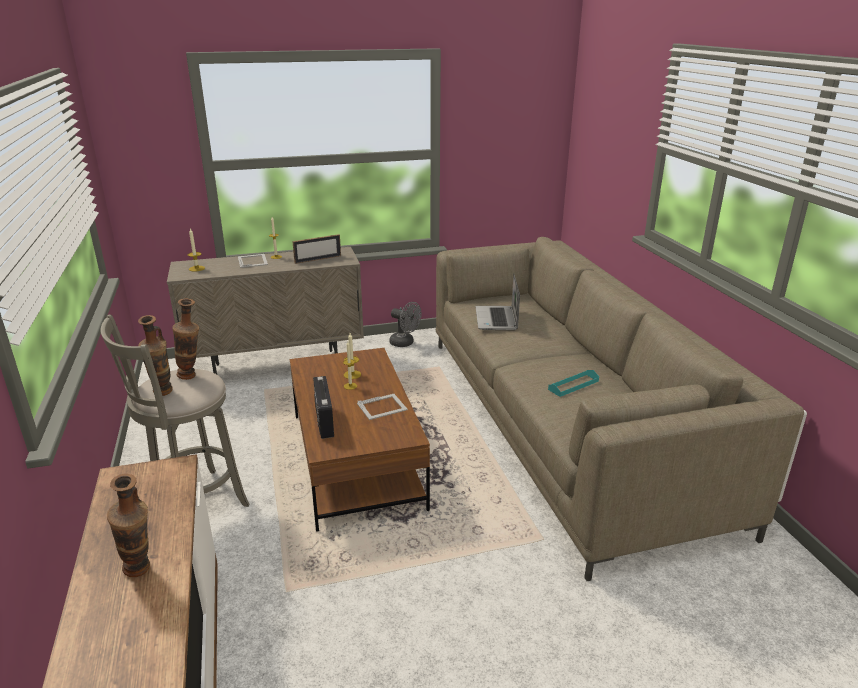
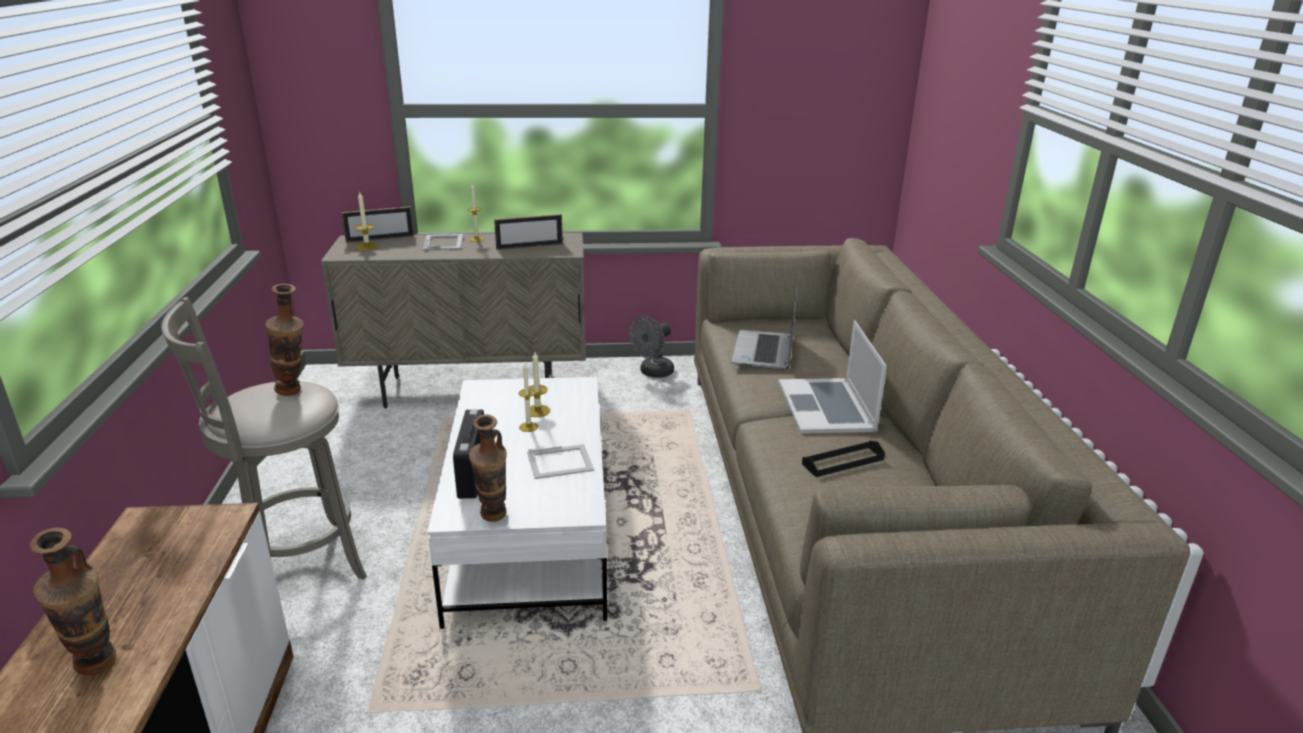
camera: 10 degrees right, 0 degrees up
vase [138,315,173,396] -> vase moved to [469,415,507,522]
brown coffee table [290,348,430,532] -> white coffee table [427,377,607,629]
grey fan [389,302,422,347] -> grey fan turned 90 degrees clockwise [629,316,674,378]
turquoise tray [548,370,599,397] -> black tray [802,441,885,477]
none -> picture frame [341,206,414,243]
none -> laptop [779,320,887,434]

